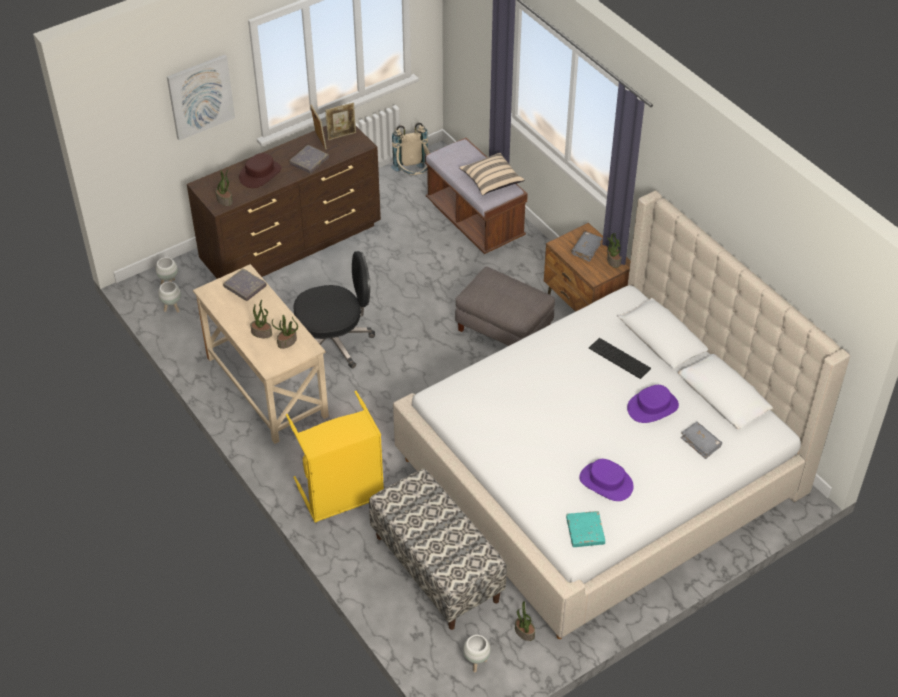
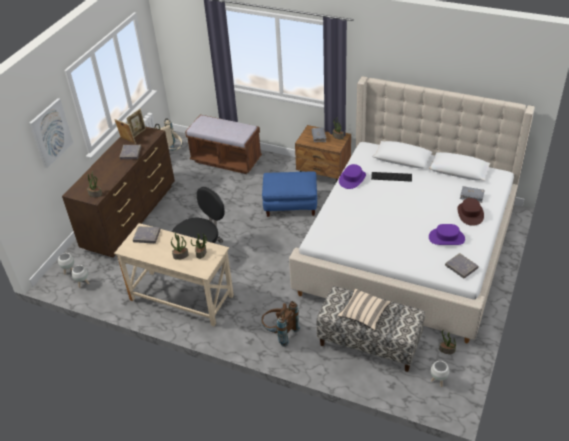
camera: 30 degrees left, 5 degrees down
brown hat [239,153,282,188] -> brown hat moved to [457,198,484,226]
yellow laundry basket [286,391,384,523] -> brown backpack [261,301,300,347]
grey ottoman [455,267,555,346] -> blue ottoman [262,171,317,217]
beige pillow [459,153,524,196] -> beige pillow moved to [338,289,391,330]
turquoise book [566,511,605,547] -> grey book [445,253,479,278]
purple hat [627,385,679,423] -> purple hat moved to [339,164,366,189]

